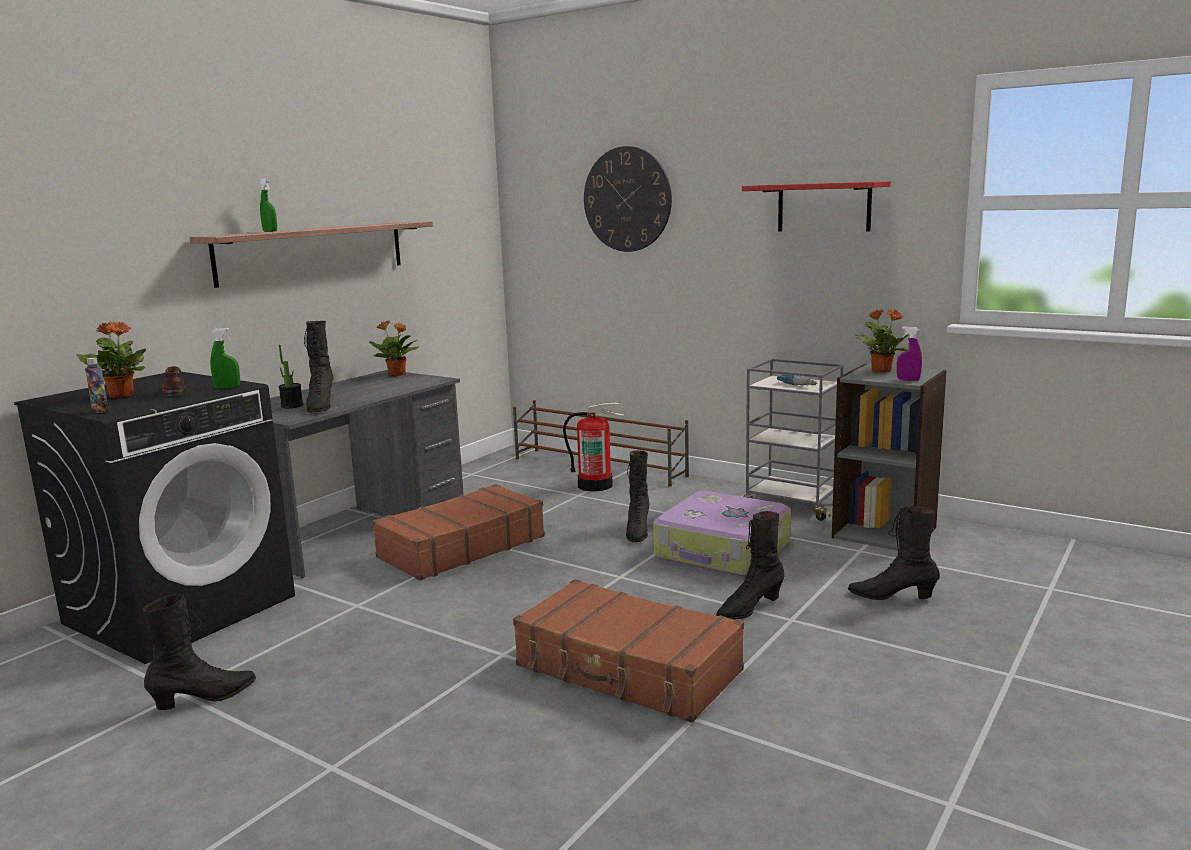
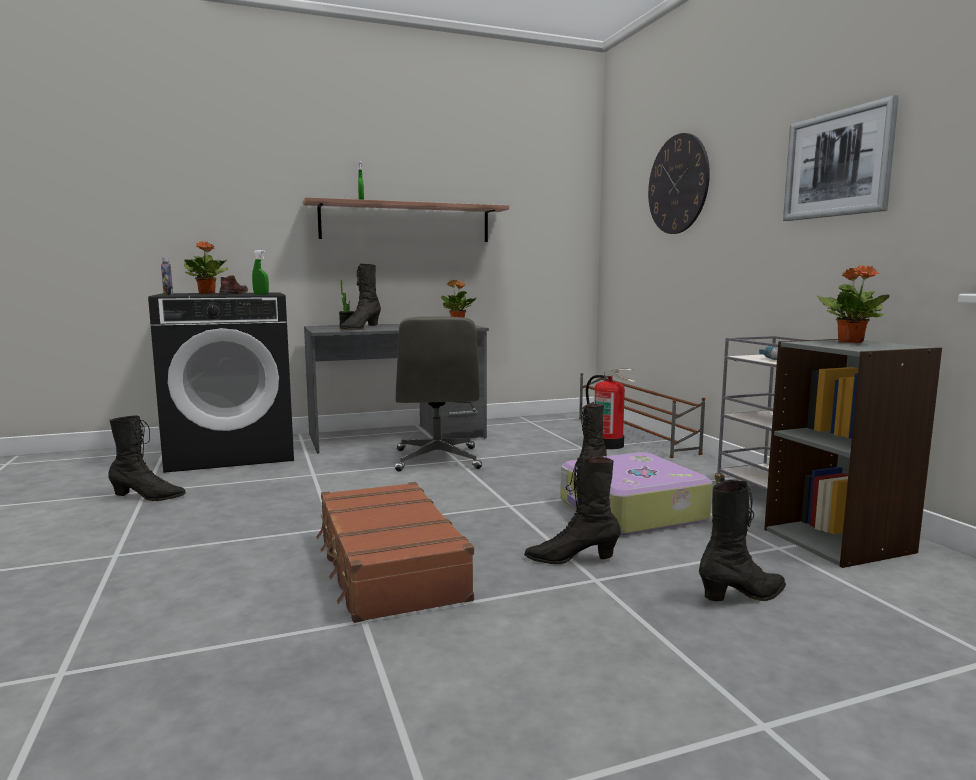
camera: 35 degrees right, 5 degrees down
brown suitcase [372,484,545,581] -> grey office chair [395,316,482,471]
red shelf [742,181,891,231] -> picture [783,95,899,221]
black boot [848,506,940,600] -> black boot turned 105 degrees clockwise [699,480,786,601]
purple spray bottle [897,326,922,381] -> none

